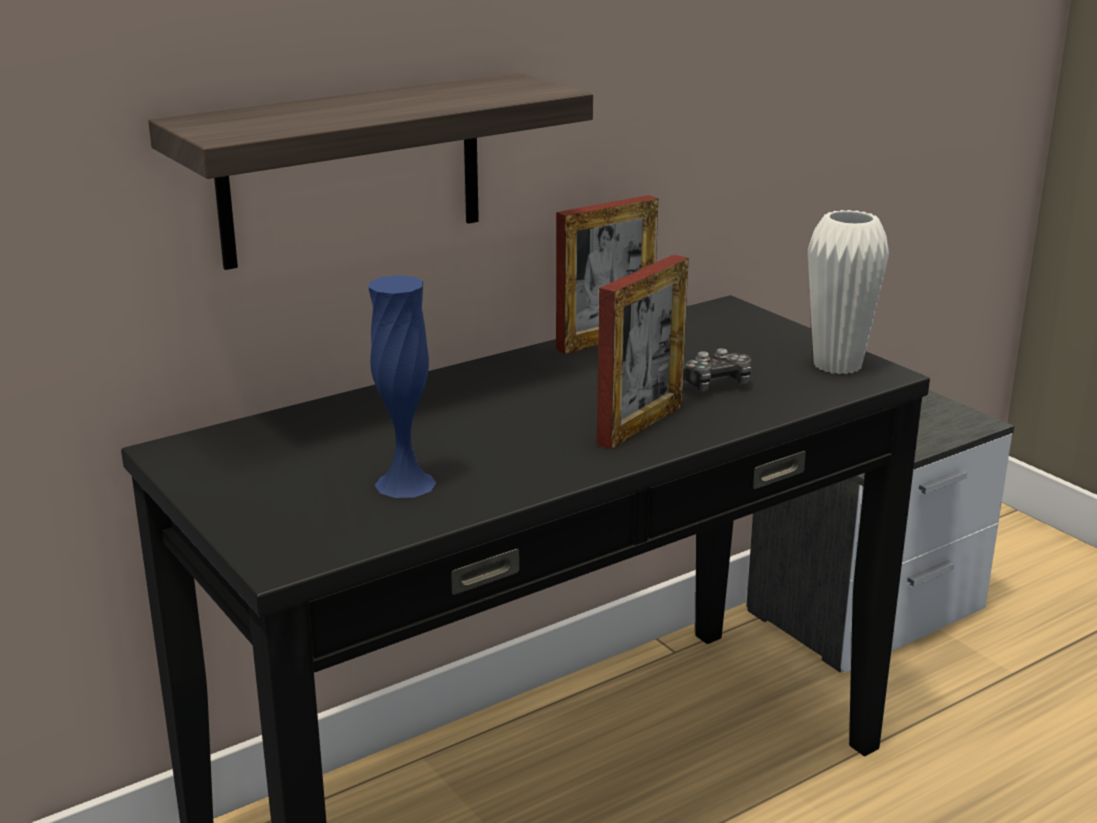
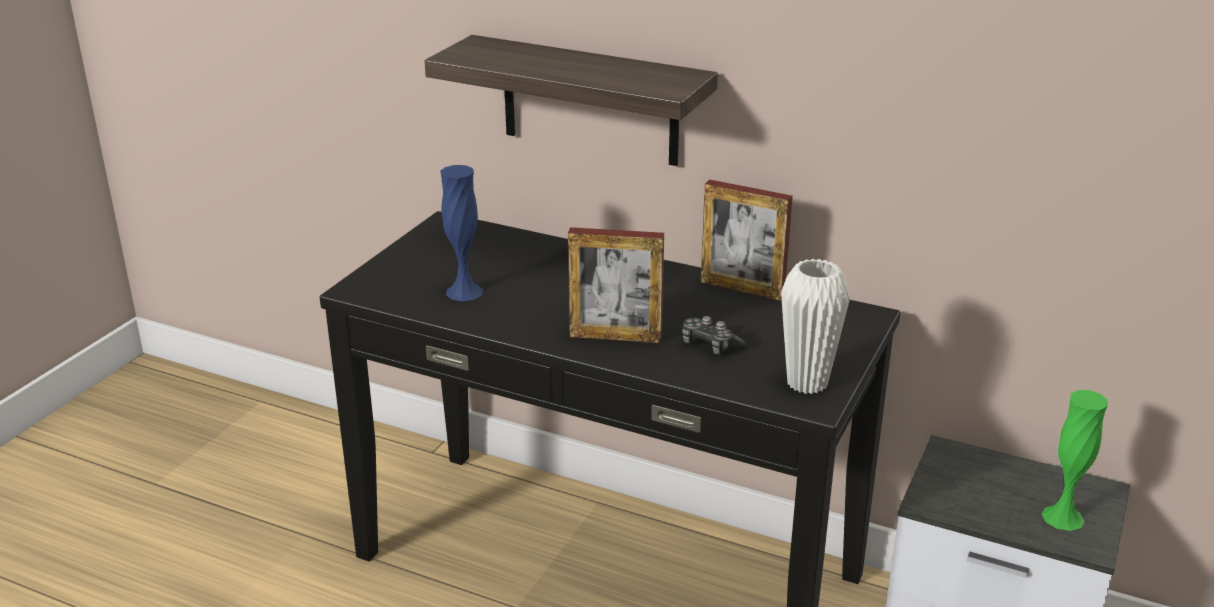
camera: 60 degrees right, 5 degrees up
none -> green vase [1042,390,1108,531]

